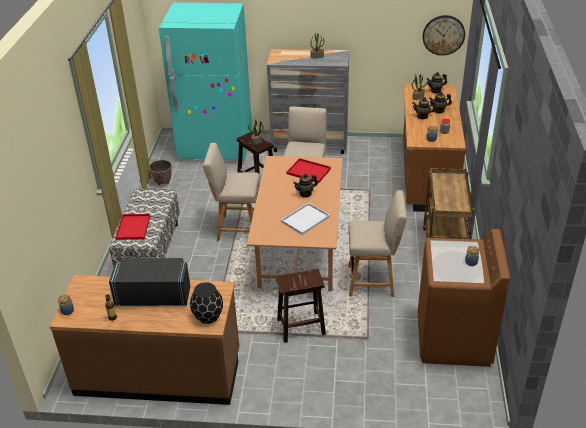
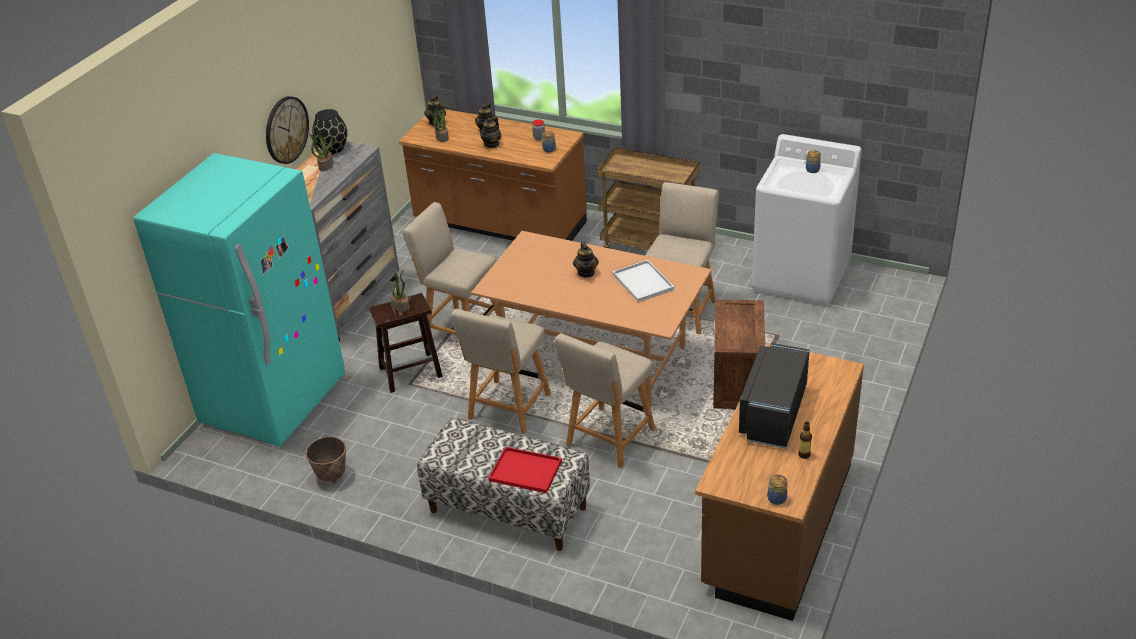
camera: 70 degrees left, 0 degrees up
black vase [190,282,223,324] -> black vase moved to [312,109,347,154]
brown stool [276,269,326,343] -> crate [713,300,765,409]
red tray [286,158,331,183] -> none
brown washing machine [418,229,510,367] -> white washing machine [752,134,862,306]
wall clock [423,15,465,56] -> wall clock moved to [266,96,309,164]
none -> beige chair [555,334,656,468]

